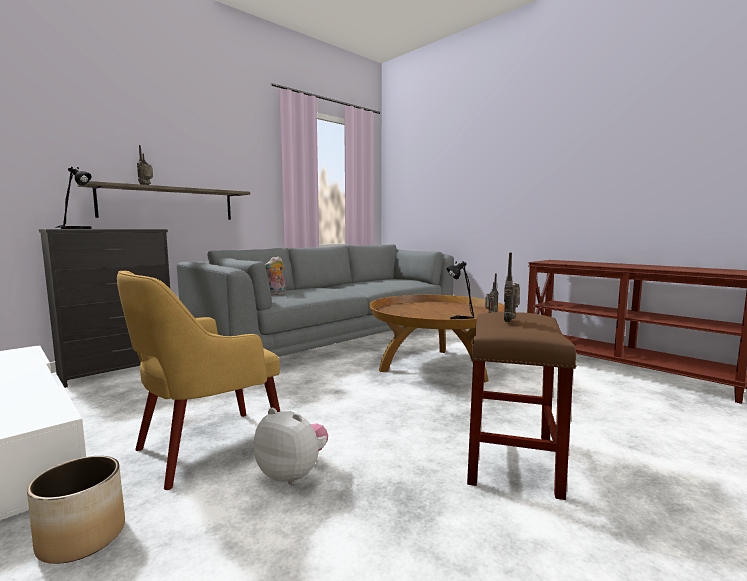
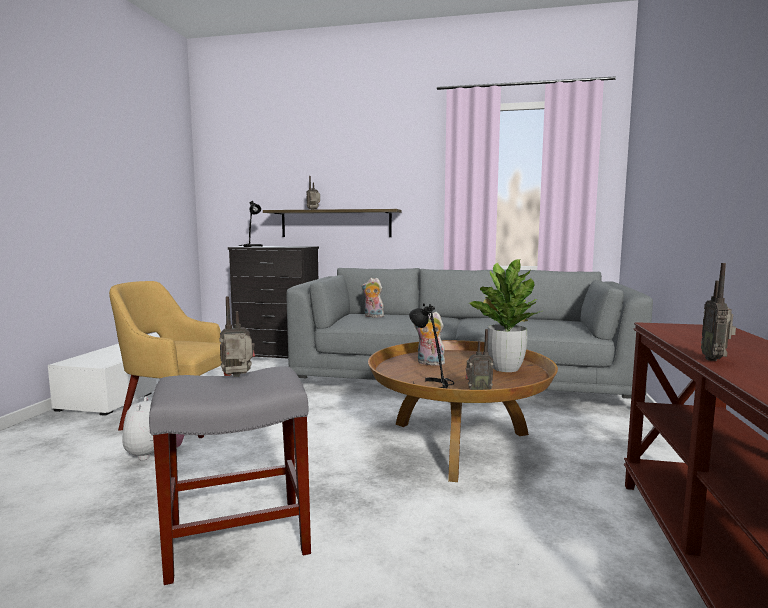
camera: 55 degrees right, 0 degrees up
planter [27,456,125,564] -> none
brown stool [467,312,576,500] -> grey stool [149,366,311,585]
none -> plush toy [414,312,446,366]
none -> potted plant [468,259,542,372]
none -> radio [701,263,736,361]

